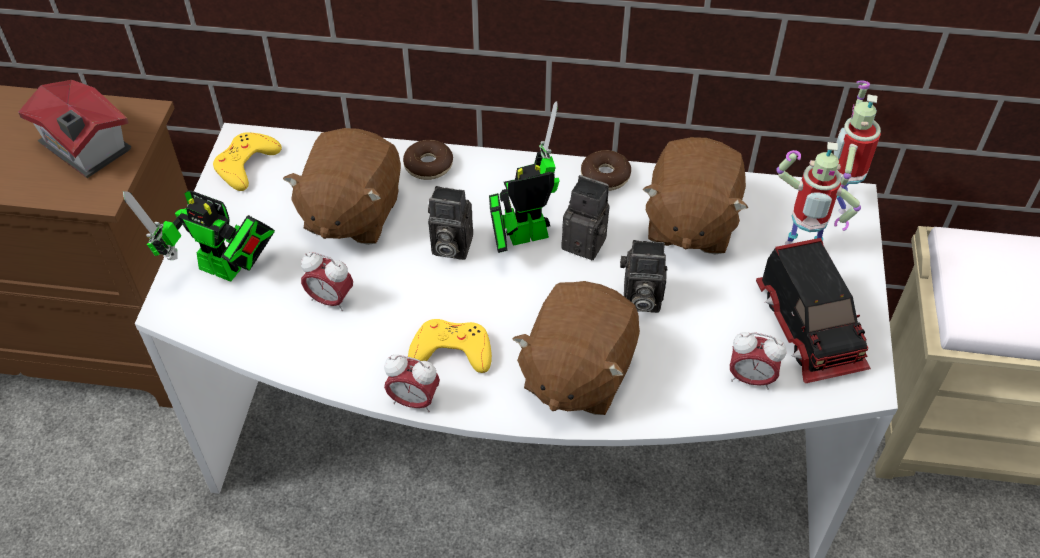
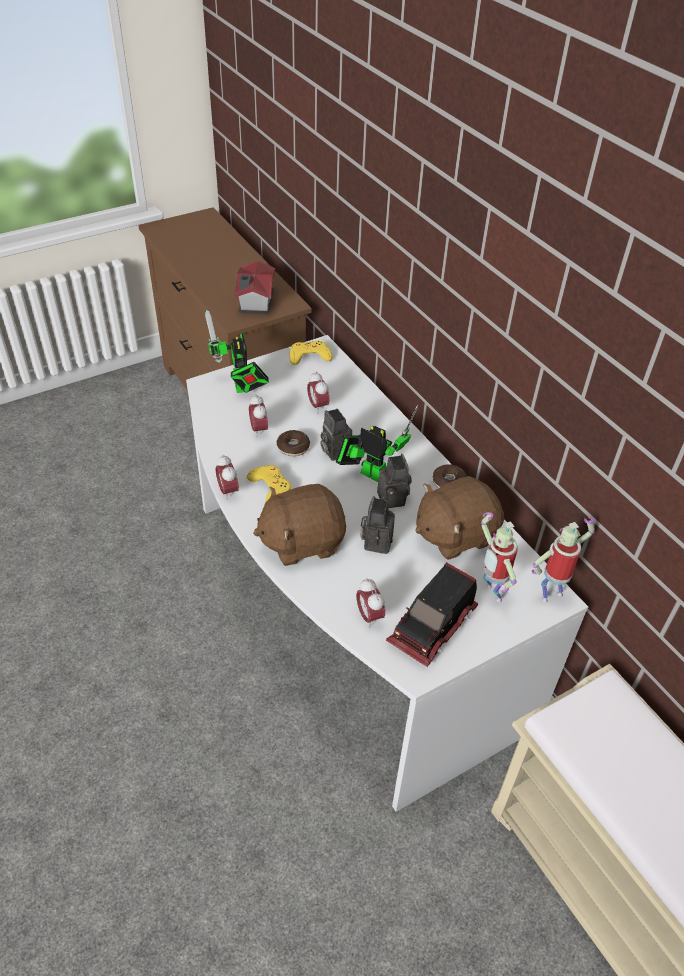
camera: 50 degrees right, 5 degrees down
brown plush toy [283,128,401,245] -> alarm clock [307,372,330,411]
donut [403,140,453,180] -> donut moved to [277,430,310,456]
camera [620,240,667,313] -> camera turned 45 degrees clockwise [360,496,395,554]

